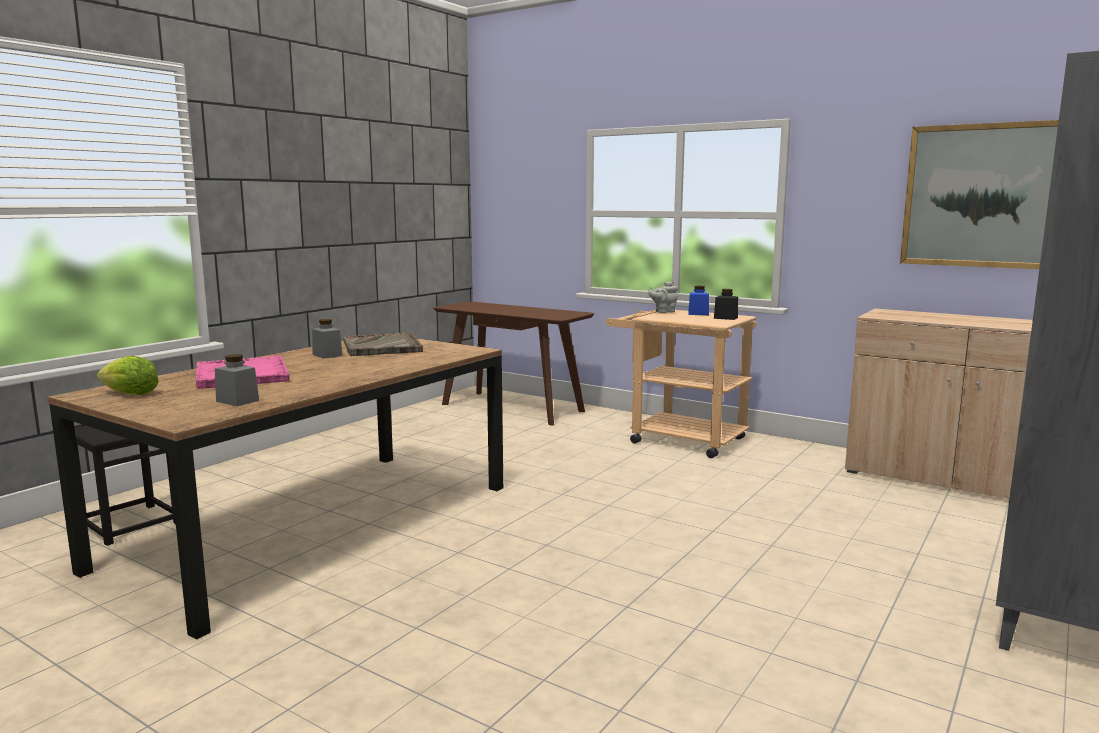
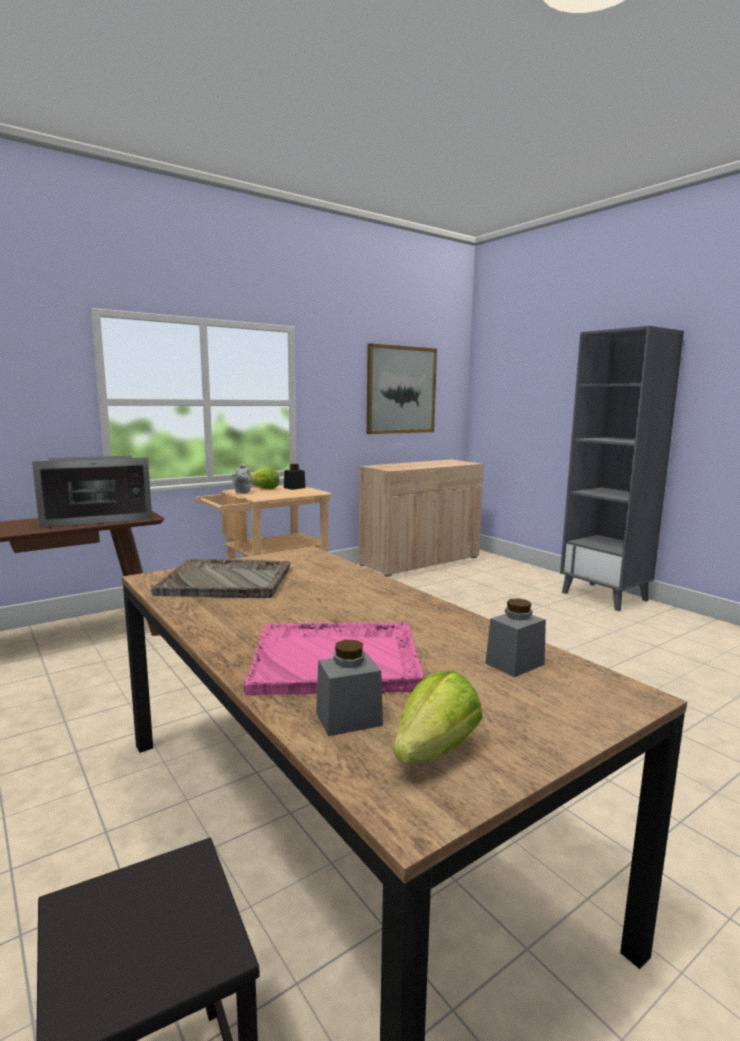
camera: 70 degrees left, 0 degrees up
grey jar [312,319,343,359] -> grey jar moved to [316,640,383,736]
blue jar [688,286,709,315] -> lettuce [251,468,280,490]
none -> microwave [32,456,152,528]

